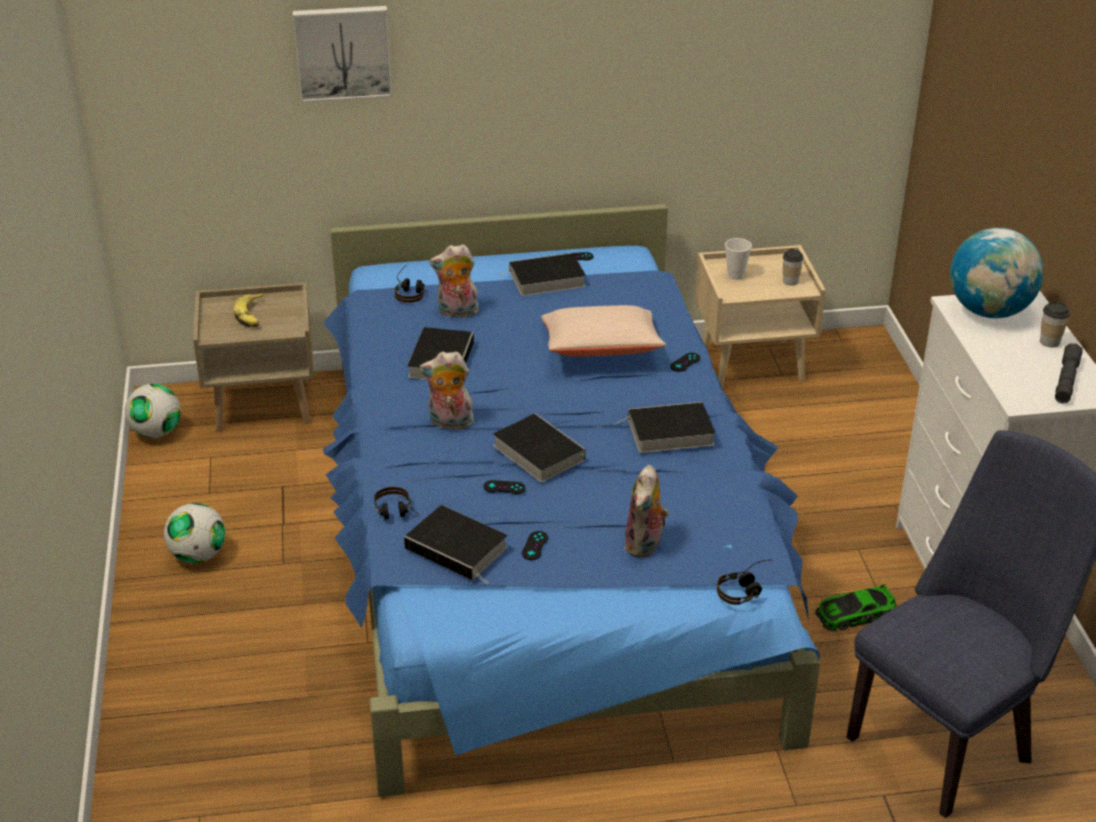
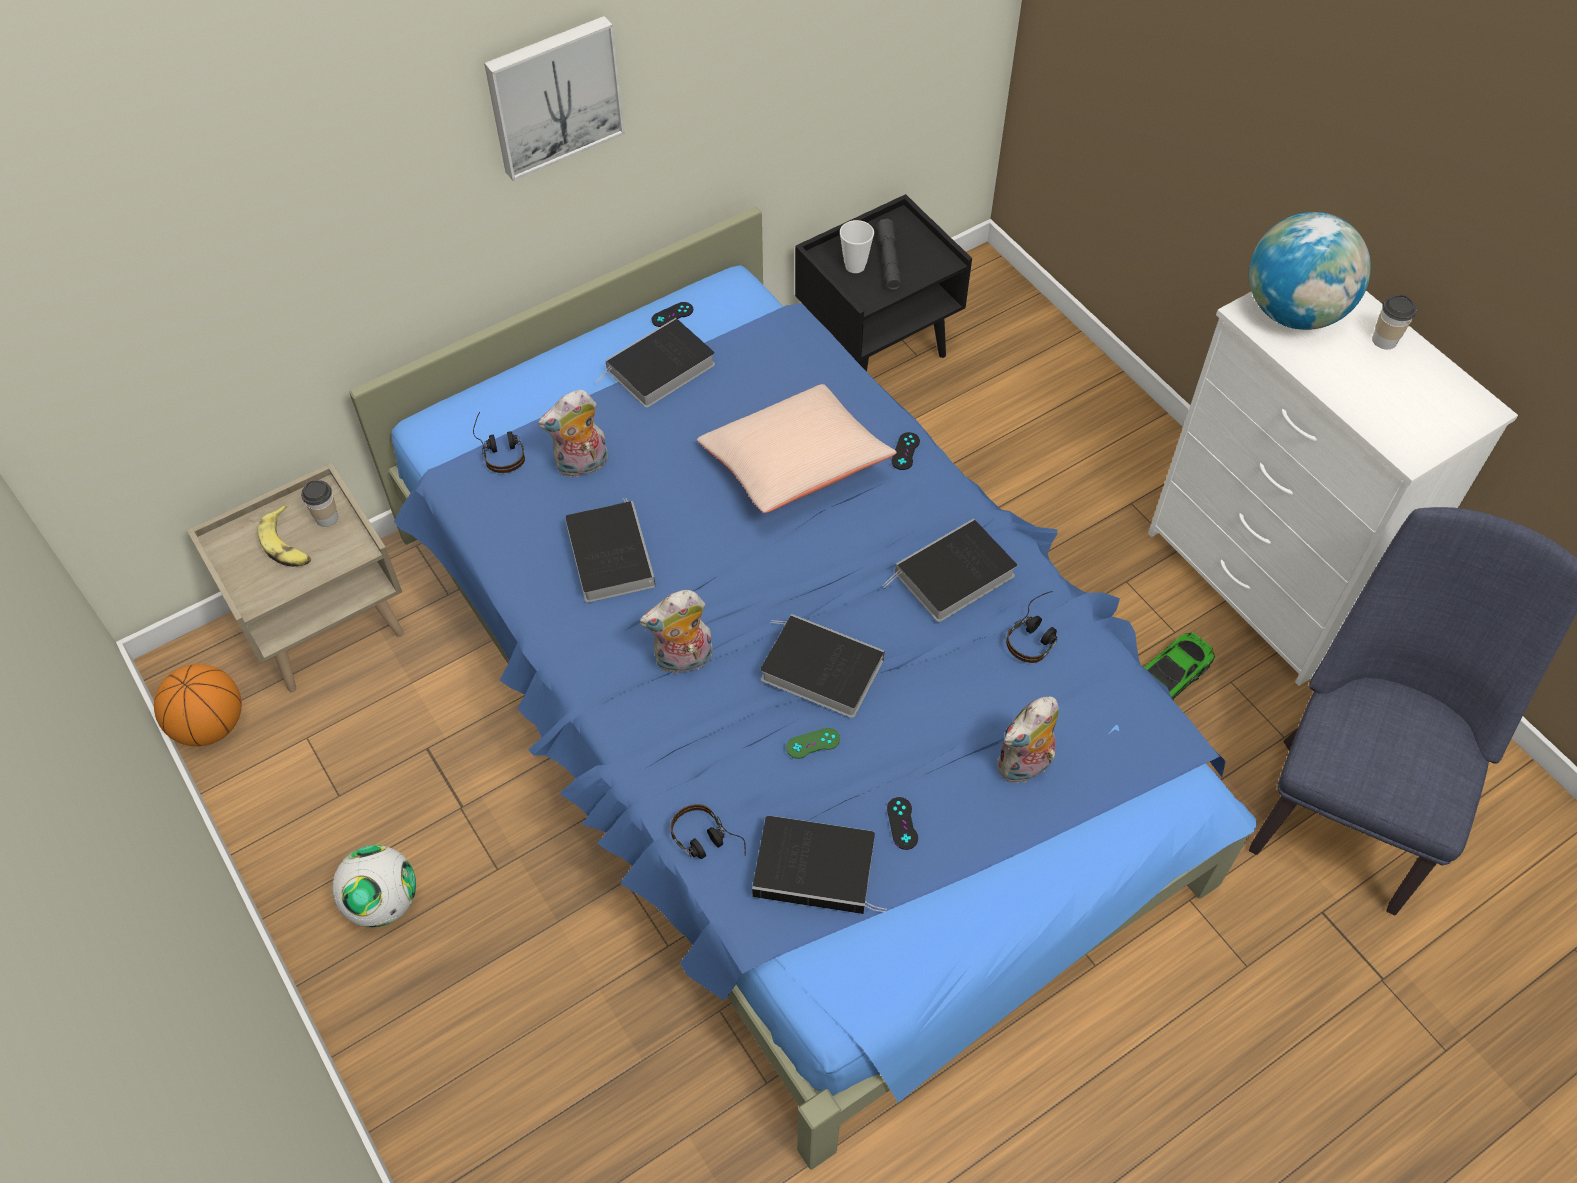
camera: 25 degrees left, 20 degrees up
football [125,384,181,438] -> basketball [154,664,242,746]
picture [292,6,392,103] -> picture moved to [484,16,625,181]
black game controller [484,480,526,494] -> green game controller [786,728,840,759]
plush toy [624,465,669,558] -> plush toy turned 60 degrees clockwise [997,696,1059,783]
beige nightstand [695,245,826,387] -> black nightstand [795,194,972,372]
headphones [717,560,769,605] -> headphones moved to [1006,591,1057,663]
cup [783,249,804,286] -> cup moved to [301,481,338,527]
grey flashlight [1055,343,1083,403] -> grey flashlight moved to [877,218,901,290]

